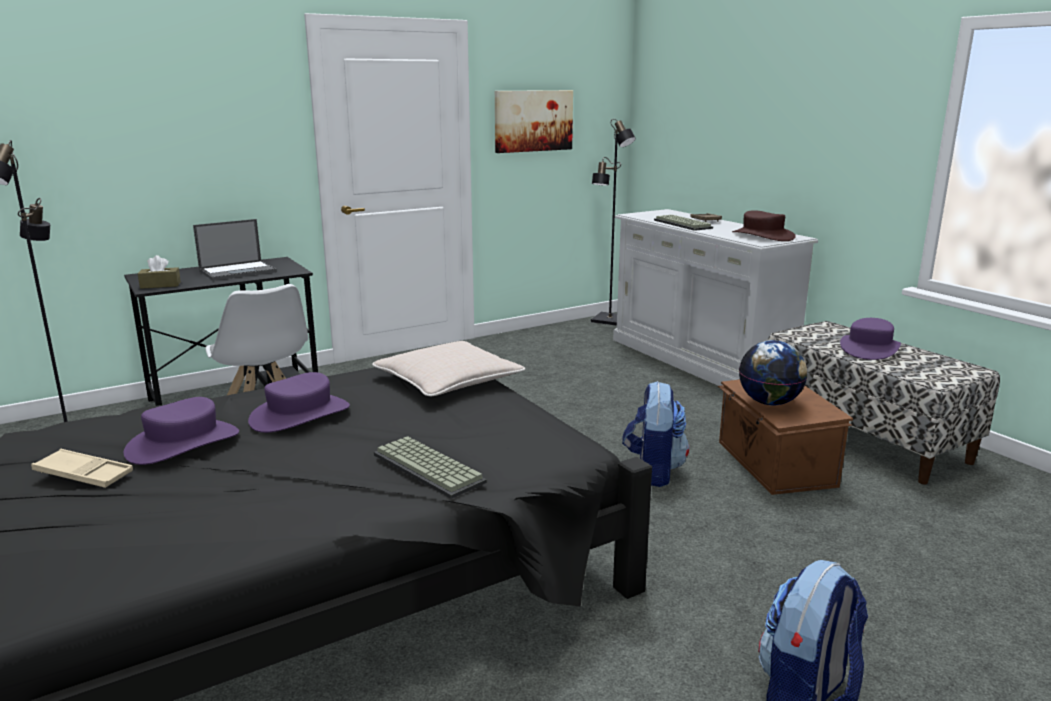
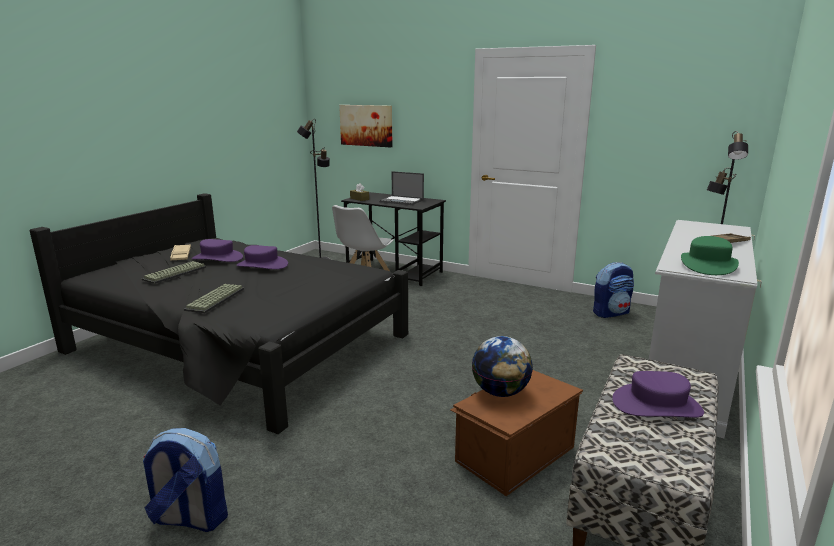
camera: 60 degrees right, 0 degrees up
beige pillow [372,341,525,396] -> none
picture [495,90,573,153] -> picture moved to [339,105,393,147]
backpack [622,381,689,487] -> backpack moved to [593,262,634,318]
keyboard [654,215,713,231] -> keyboard moved to [141,261,206,284]
brown hat [732,210,796,241] -> green hat [681,236,739,275]

